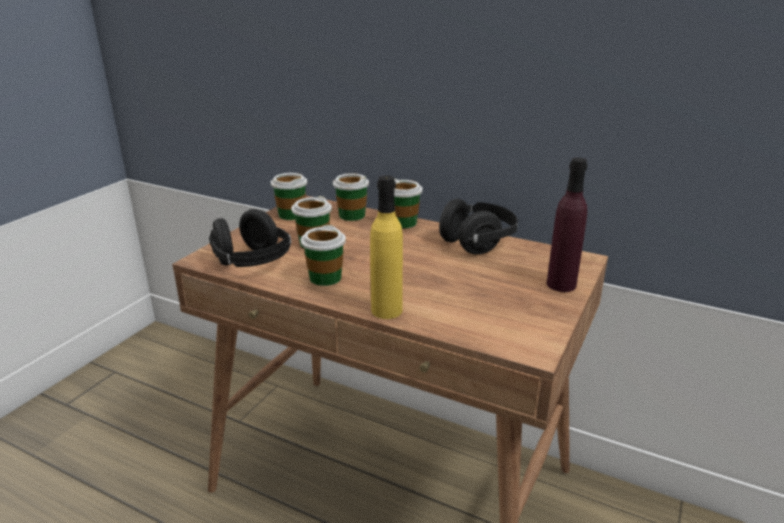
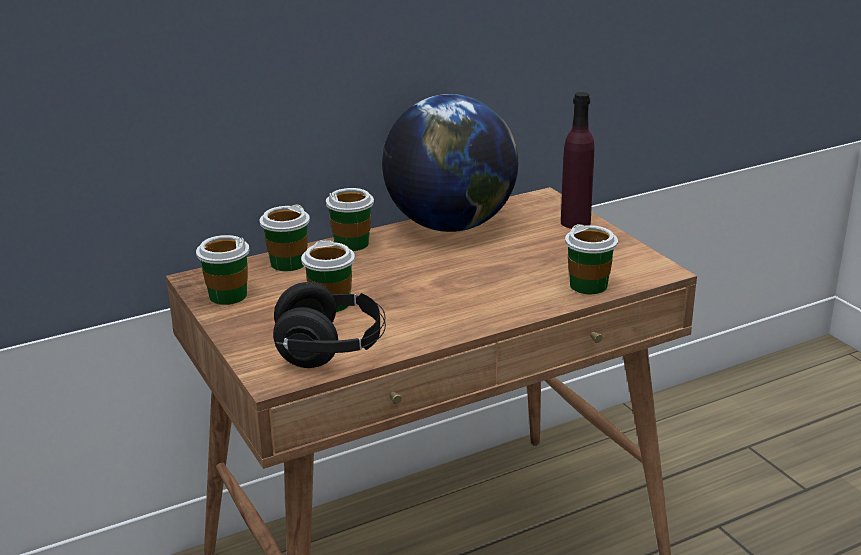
camera: 55 degrees left, 0 degrees up
cup [301,225,346,286] -> cup moved to [565,224,618,294]
yellow bottle [370,175,403,319] -> none
black headphones [439,199,518,254] -> globe [382,94,518,232]

